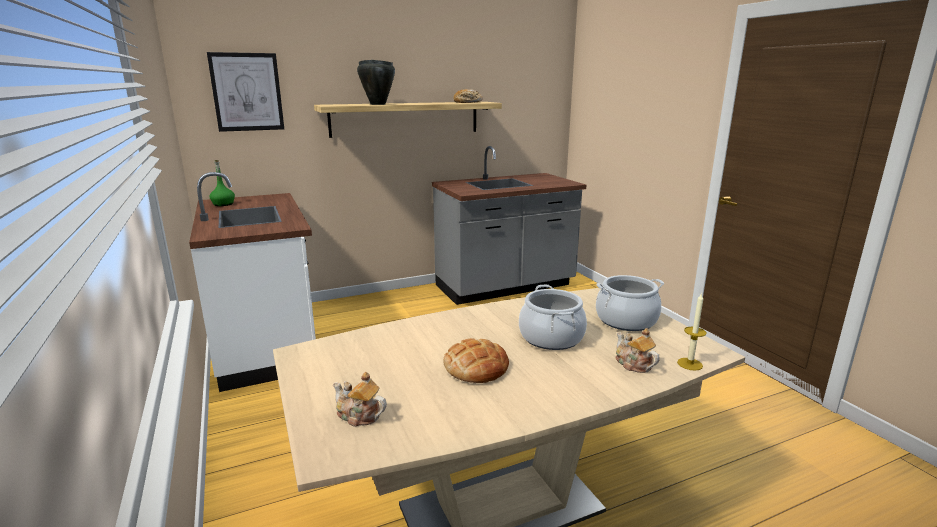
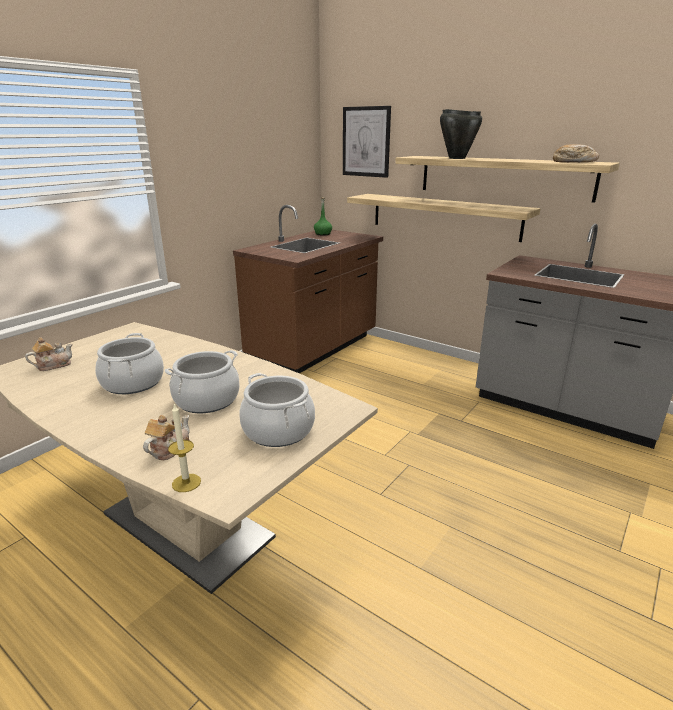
camera: 60 degrees right, 5 degrees up
white counter [189,172,316,392] -> brown counter [233,205,383,373]
teapot [333,372,387,427] -> teapot turned 60 degrees clockwise [25,337,73,371]
bread [443,338,509,383] -> cooking pot [95,333,164,394]
none -> shelf [347,194,541,242]

